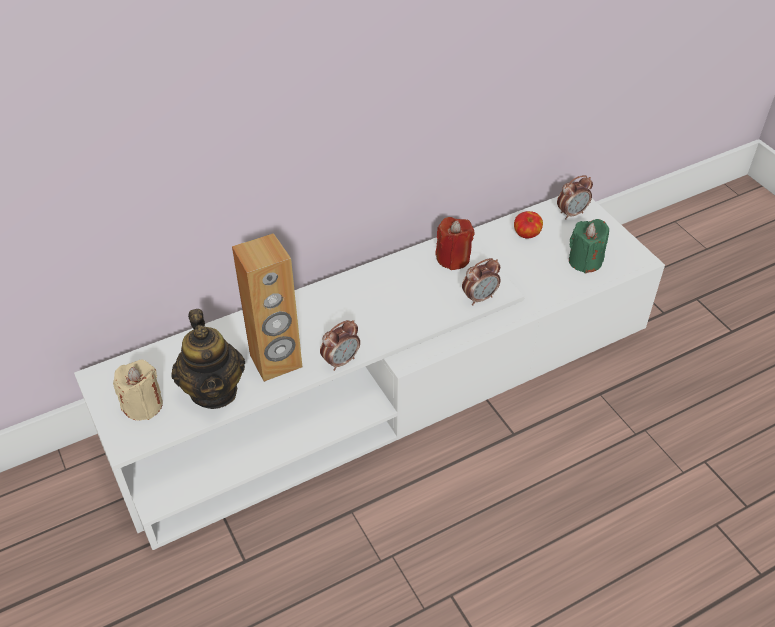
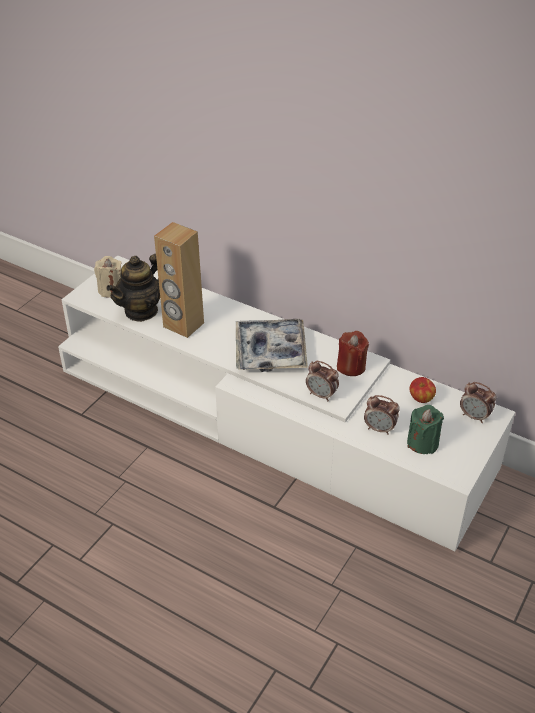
camera: 60 degrees right, 5 degrees down
alarm clock [320,320,360,371] -> alarm clock moved to [364,395,400,435]
none -> tray [236,319,308,372]

